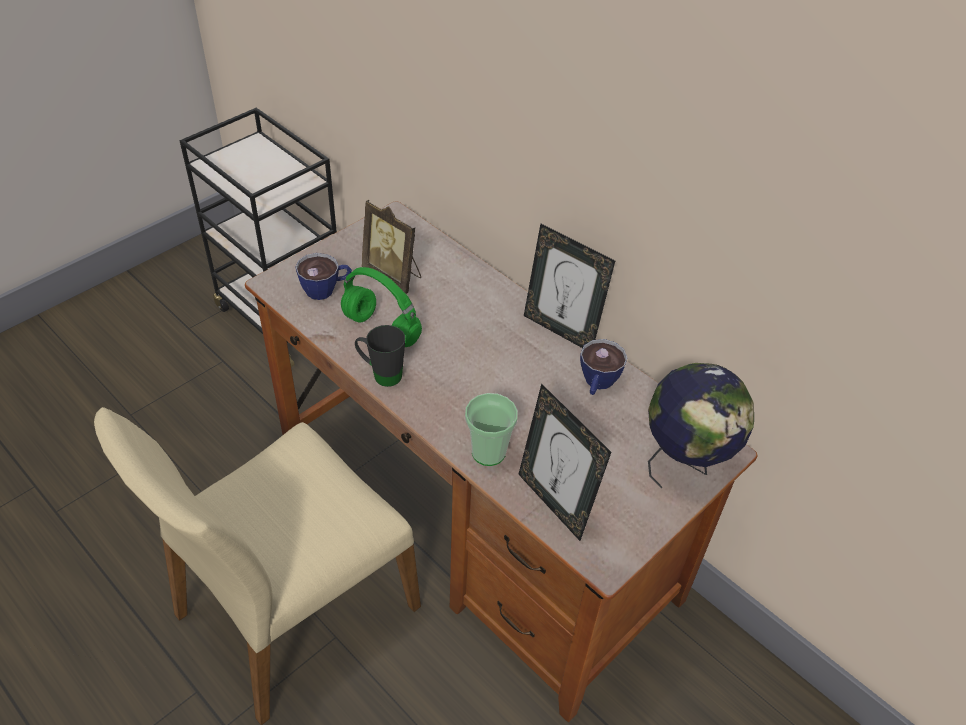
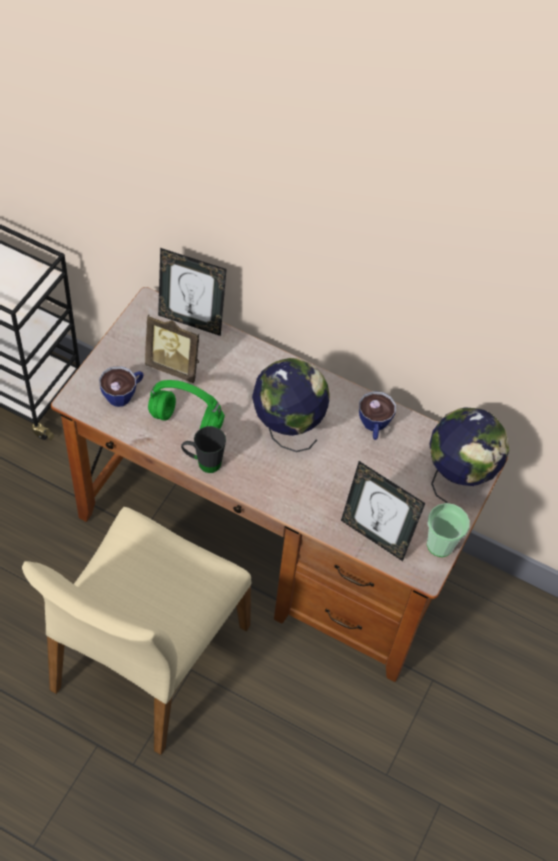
camera: 20 degrees left, 10 degrees up
cup [465,393,518,466] -> cup moved to [427,503,470,557]
picture frame [524,224,615,348] -> picture frame moved to [158,248,227,336]
none -> globe [252,358,330,452]

